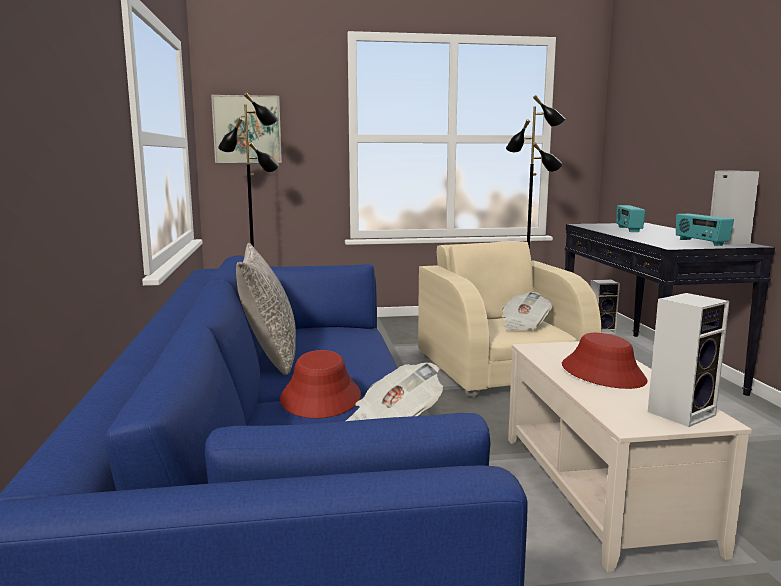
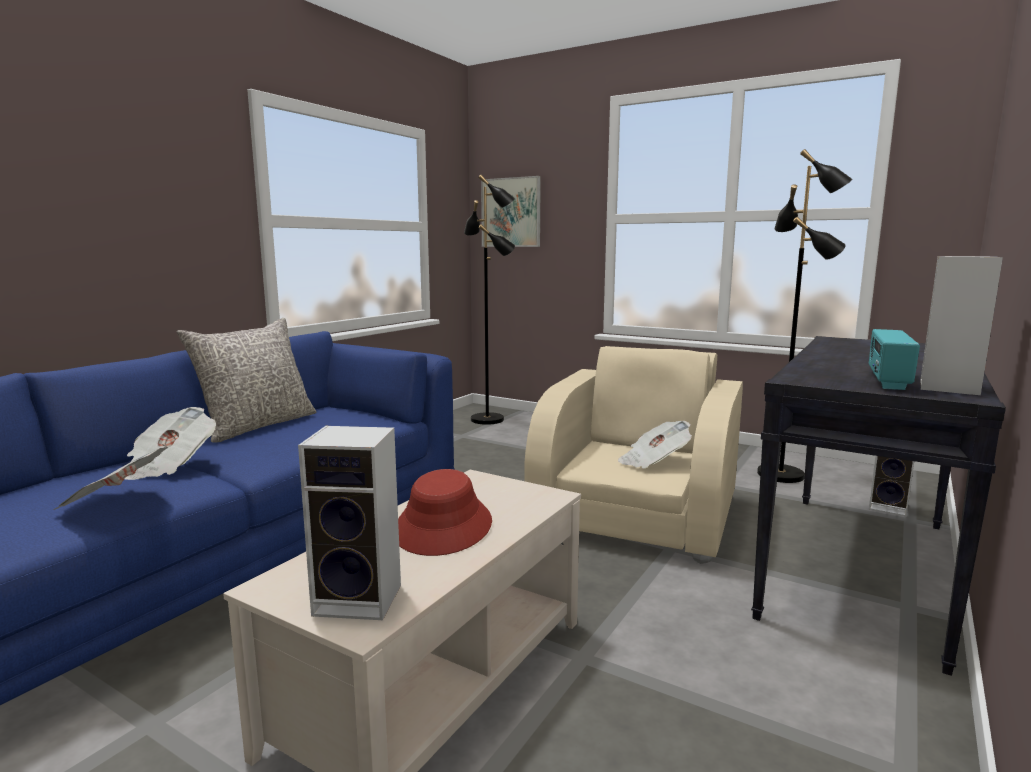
camera: 40 degrees right, 0 degrees up
red hat [280,350,361,418] -> newspaper [125,407,216,480]
radio [616,205,645,232] -> none

